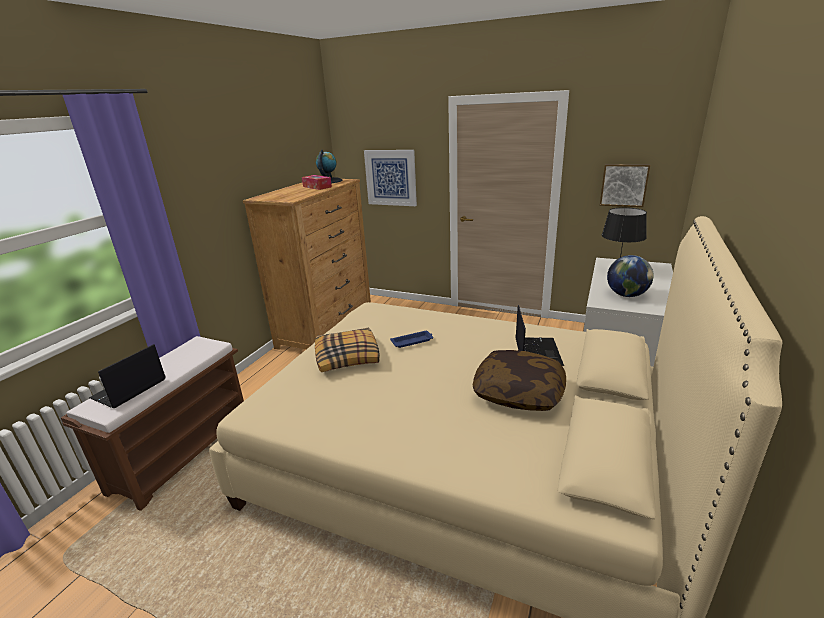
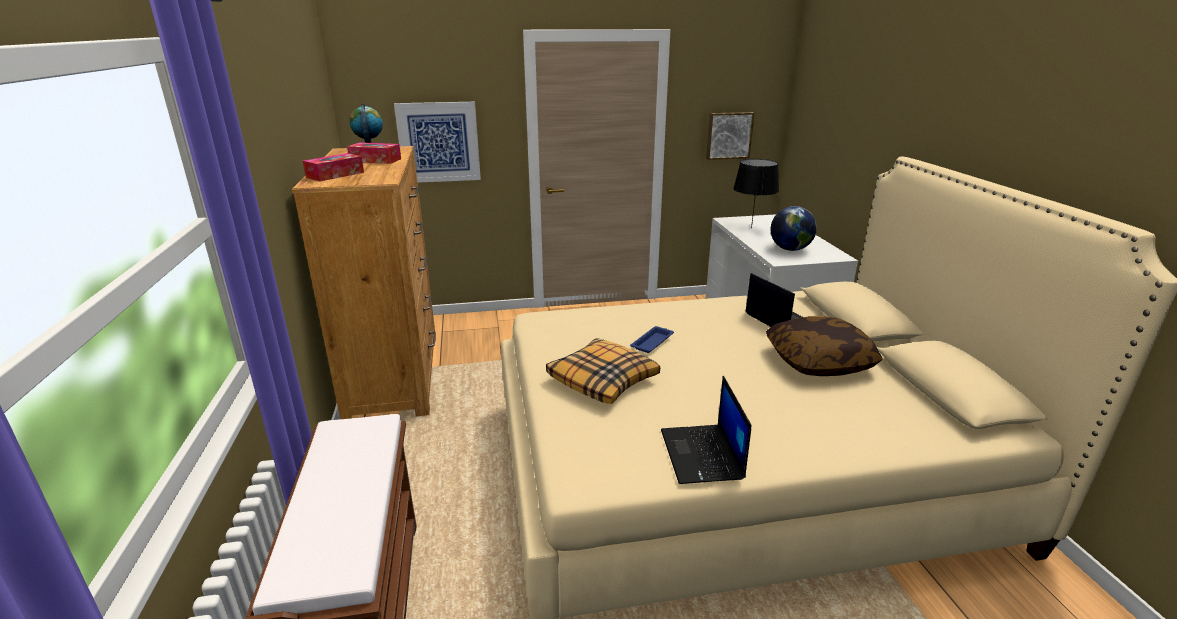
camera: 35 degrees left, 0 degrees up
laptop [89,344,166,408] -> laptop moved to [661,376,751,484]
none -> tissue box [303,153,364,181]

